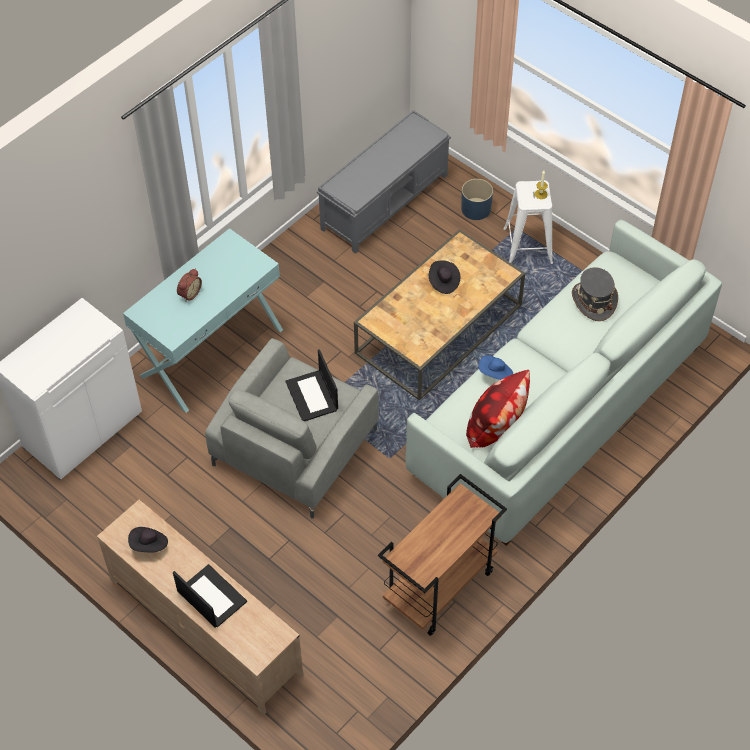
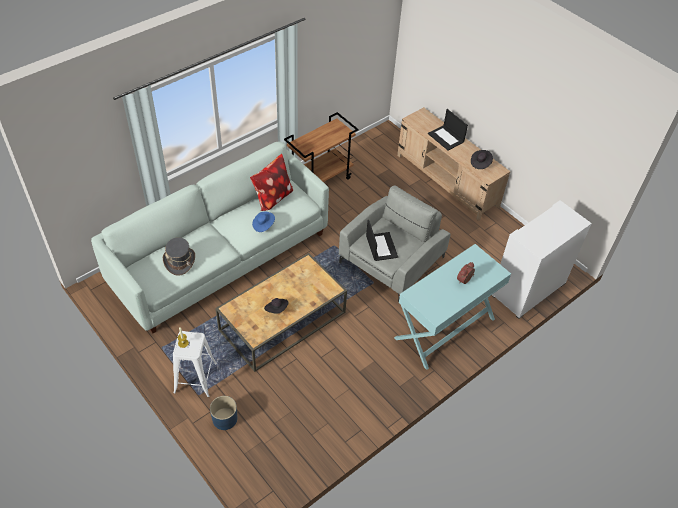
camera: 175 degrees left, 5 degrees down
grey bench [317,110,451,254] -> none

